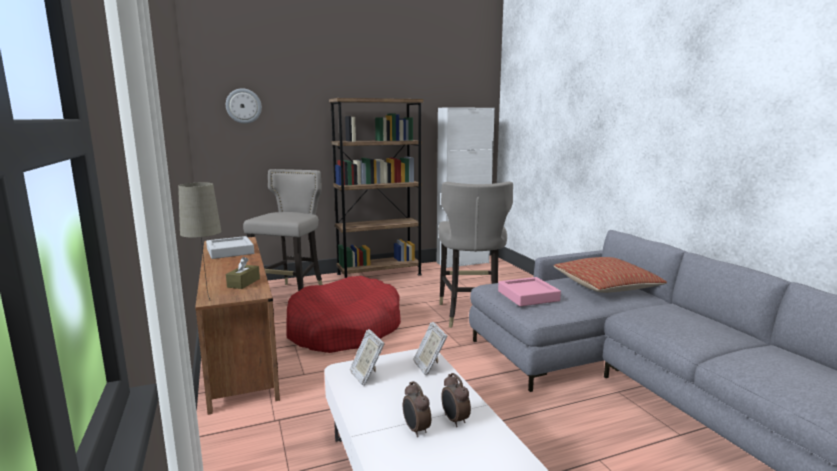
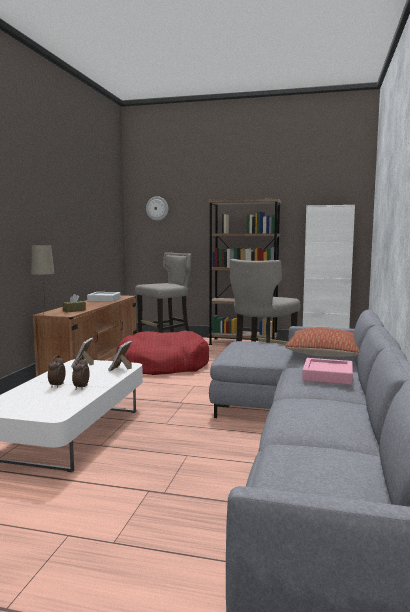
camera: 35 degrees right, 5 degrees down
pink tray [498,277,561,306] -> pink tray moved to [302,358,353,385]

